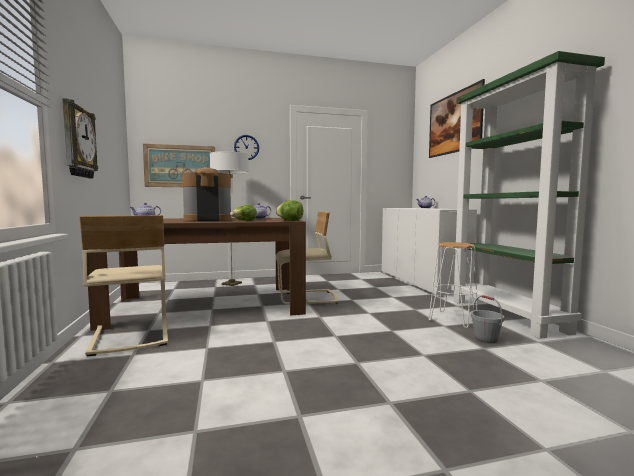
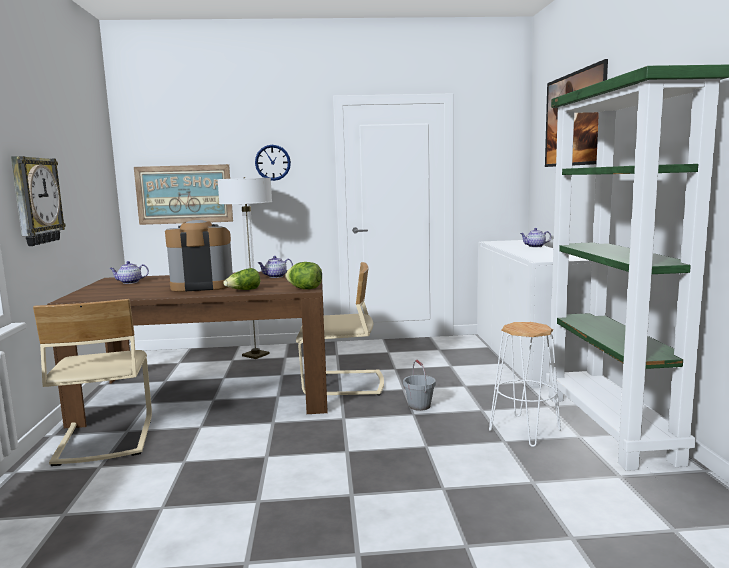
camera: 10 degrees right, 5 degrees up
grey bucket [471,295,504,343] -> grey bucket moved to [403,360,436,411]

